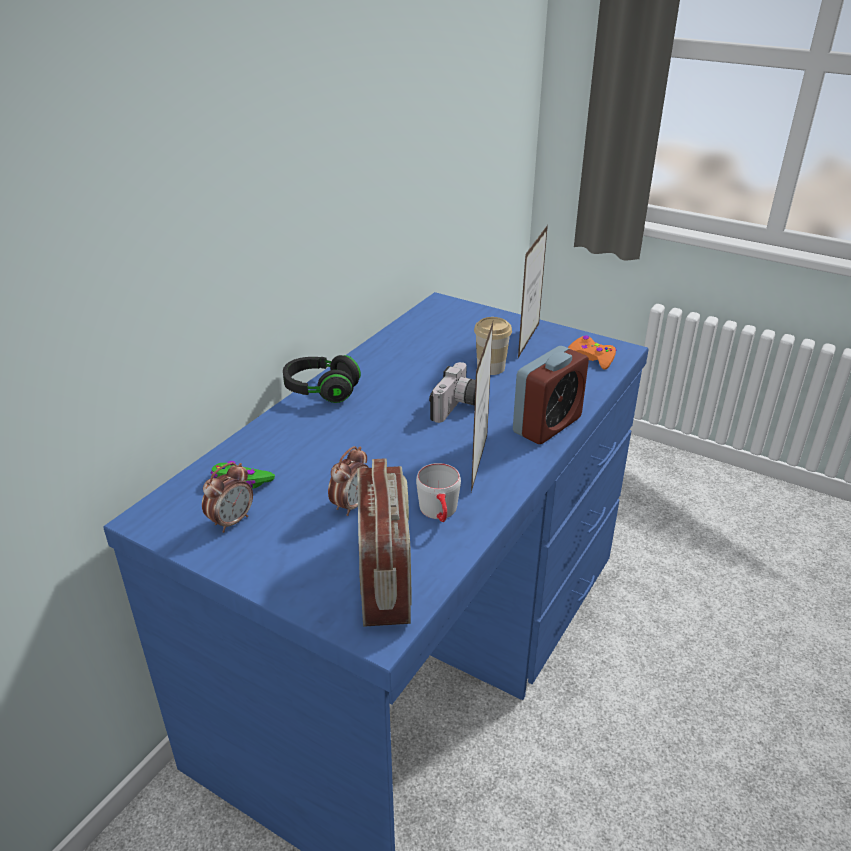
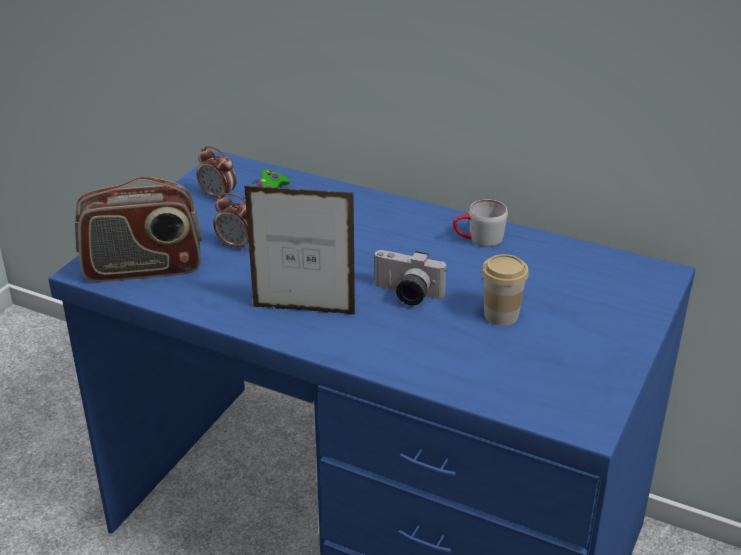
camera: 85 degrees right, 0 degrees up
black headphones [283,355,361,403] -> none
grey mug [416,463,461,522] -> grey mug moved to [453,199,508,247]
alarm clock [513,346,589,444] -> none
picture frame [518,225,548,358] -> none
orange game controller [568,335,617,370] -> none

